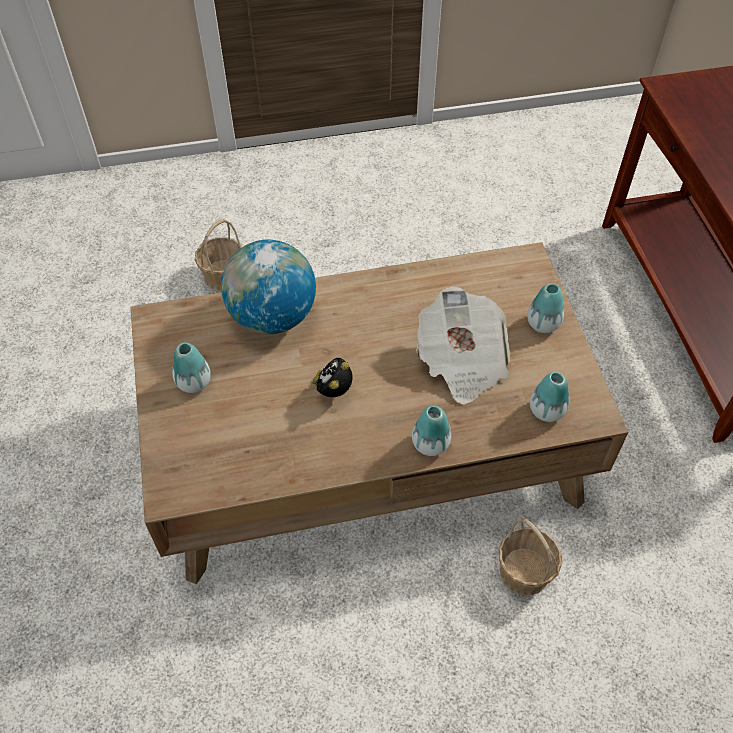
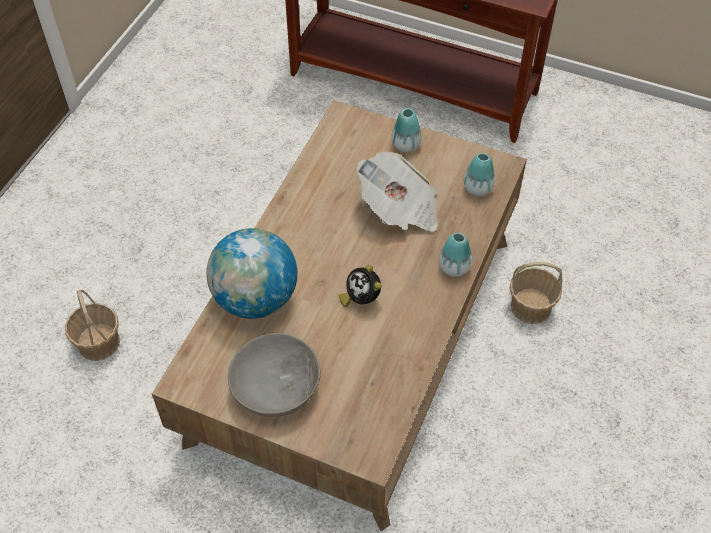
camera: 55 degrees left, 0 degrees up
vase [172,342,211,393] -> grey bowl [228,333,321,417]

